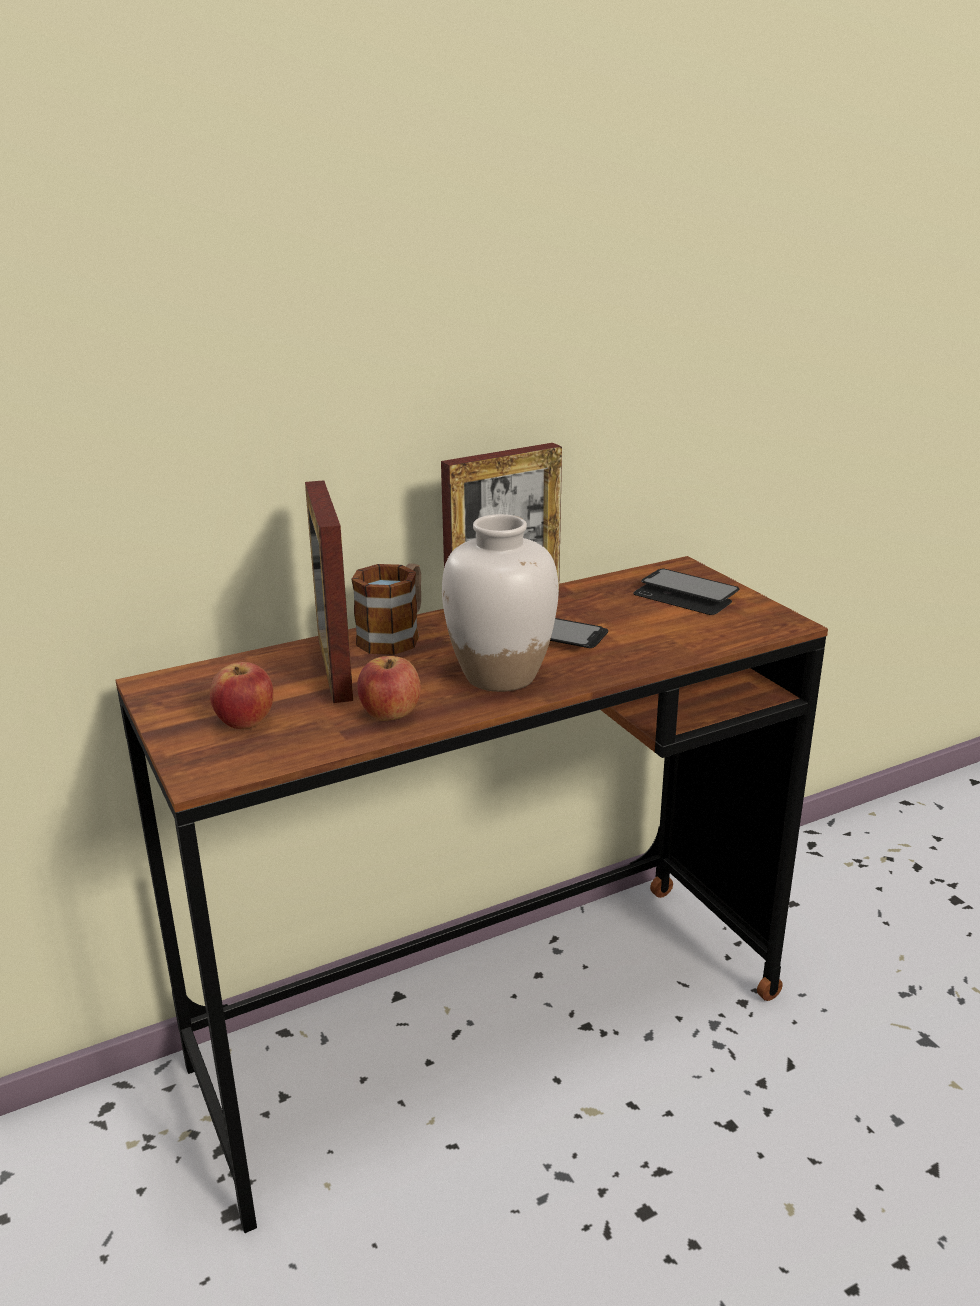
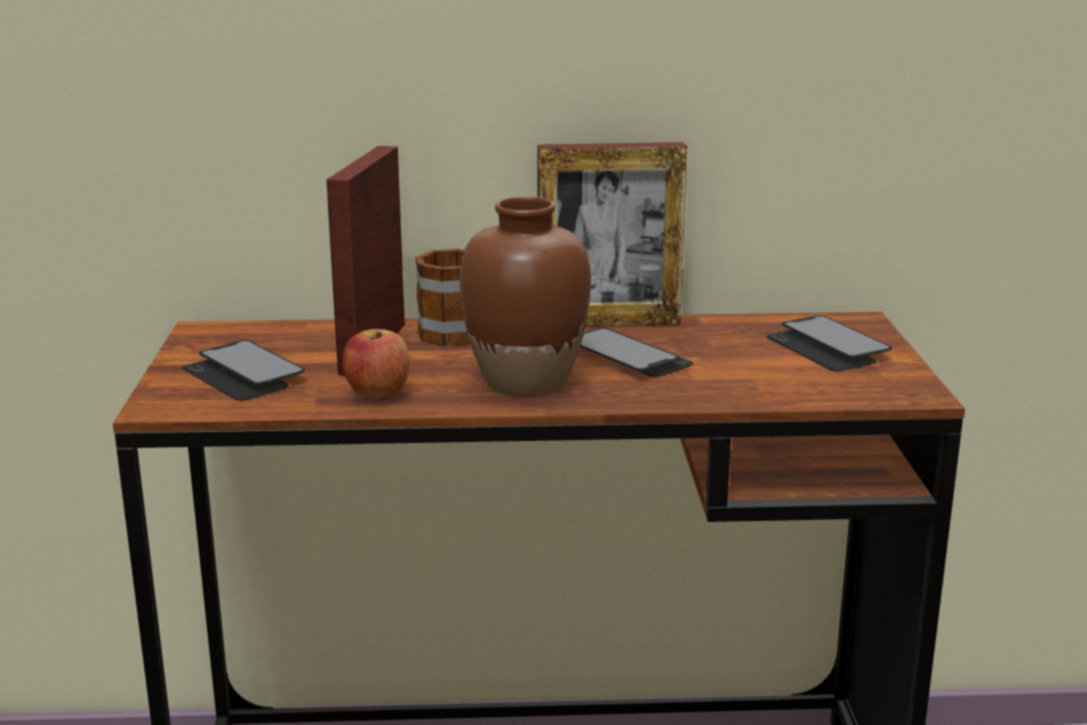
camera: 25 degrees right, 5 degrees down
apple [210,662,273,729] -> phone [182,340,305,400]
white vase [442,514,559,692] -> brown vase [460,197,591,397]

